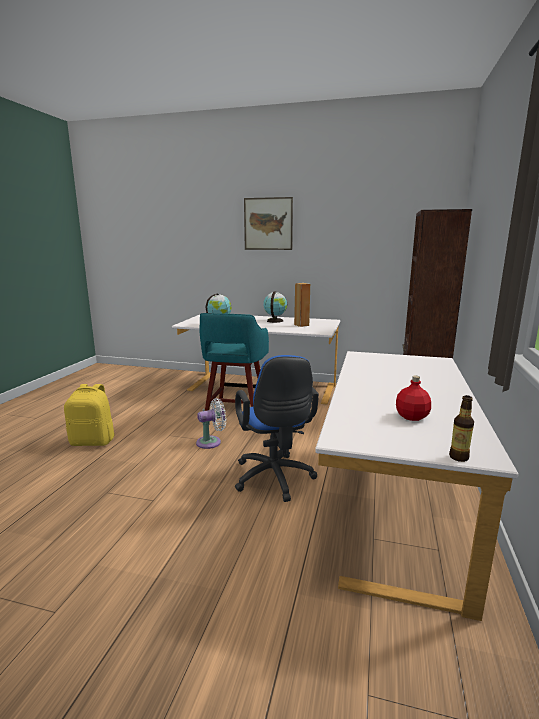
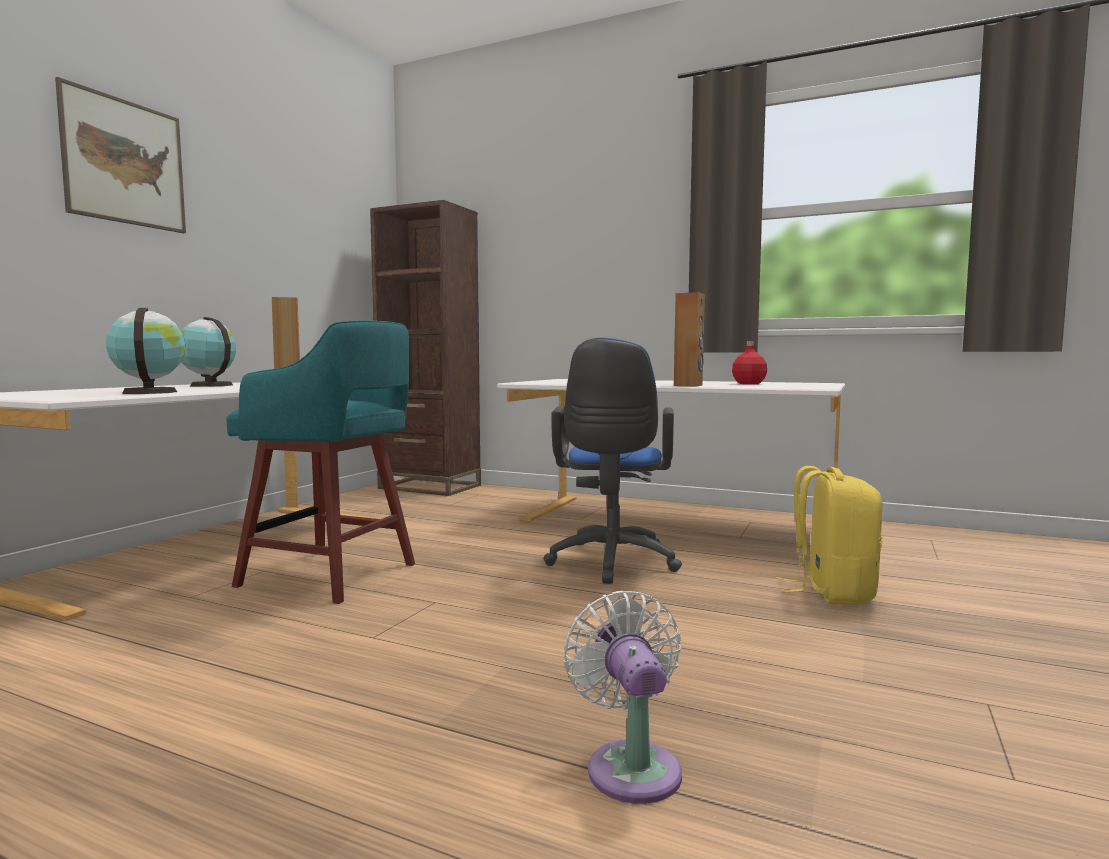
camera: 80 degrees left, 10 degrees down
yellow backpack [64,384,114,446] -> yellow backpack moved to [776,466,882,605]
white fan [196,398,226,449] -> white fan moved to [564,591,682,804]
blue office chair [235,355,319,502] -> blue office chair turned 105 degrees clockwise [543,337,682,584]
bottle [449,395,474,462] -> none
none -> brown speaker [674,292,705,386]

